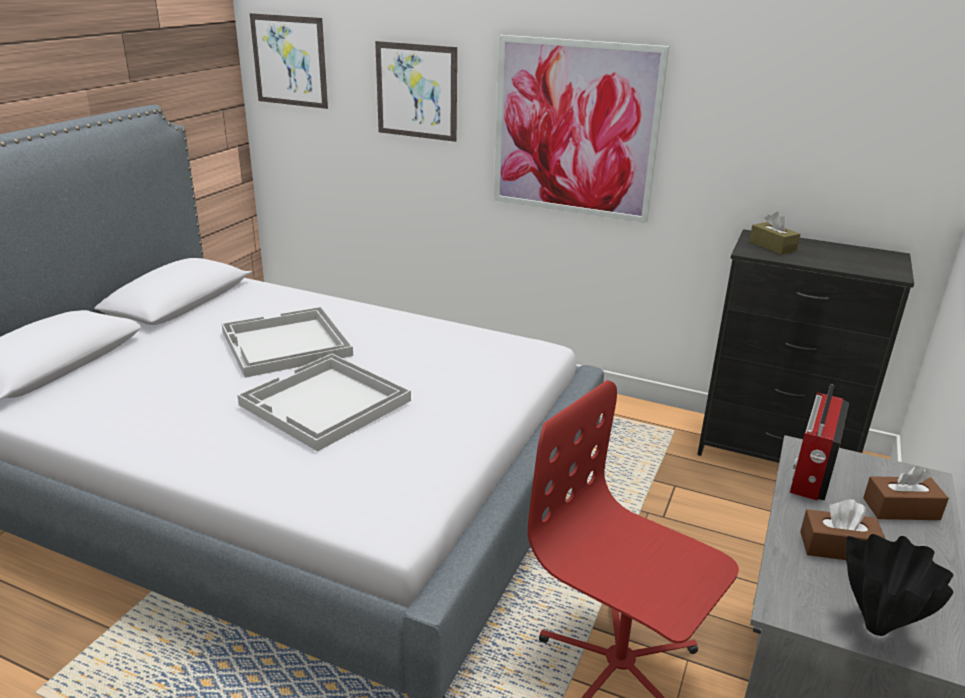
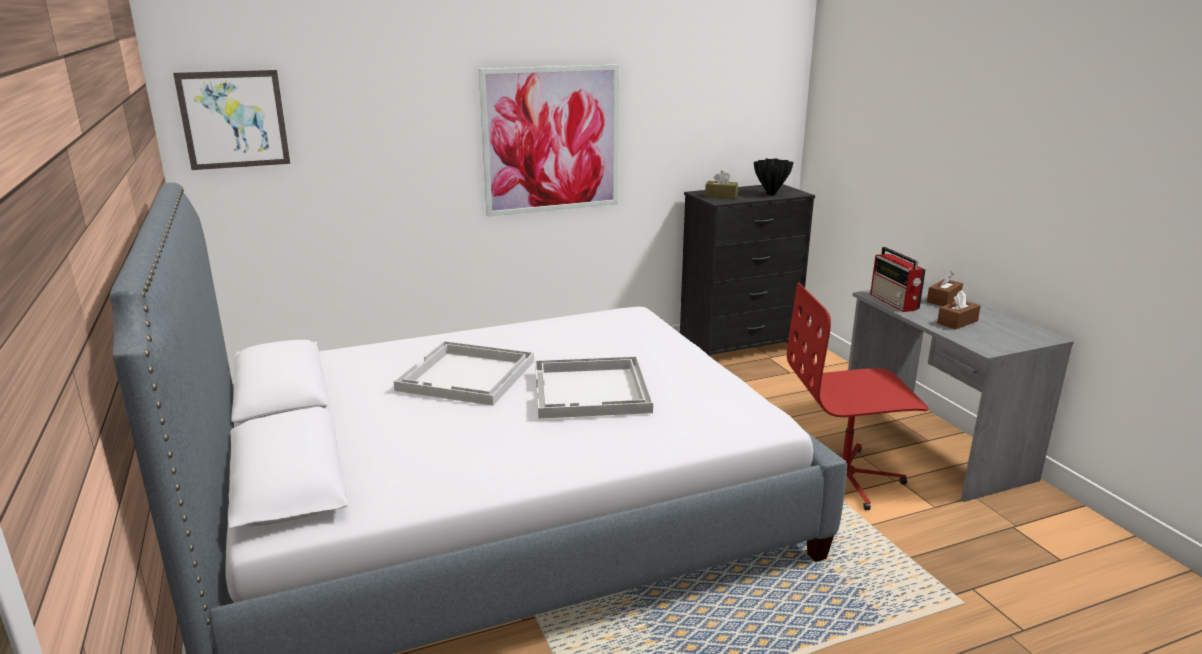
camera: 45 degrees left, 5 degrees down
picture [375,41,457,142] -> none
black vase [845,534,954,636] -> black vase moved to [754,159,794,196]

